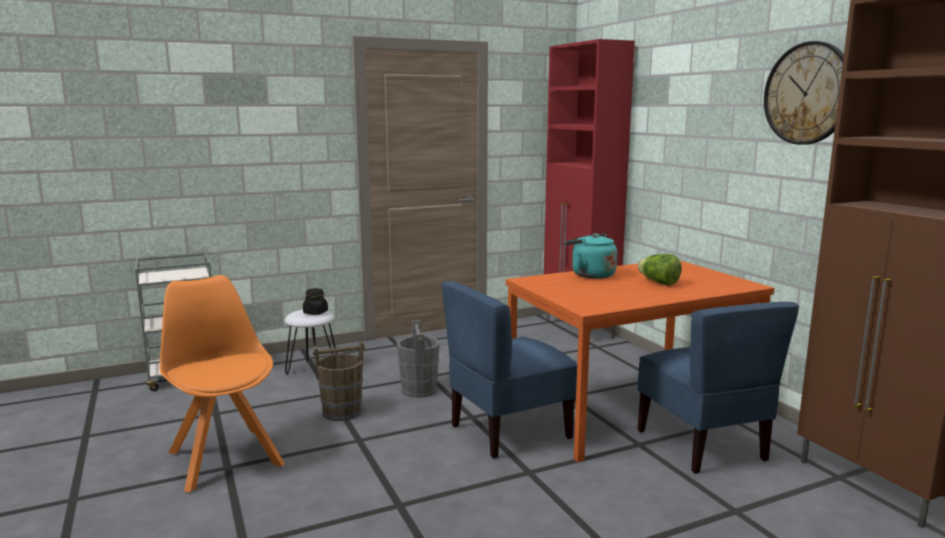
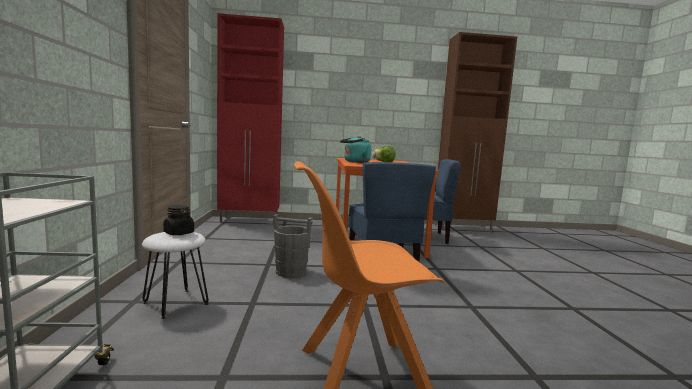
camera: 70 degrees left, 5 degrees down
brown bucket [313,341,365,421] -> none
wall clock [764,41,844,145] -> none

